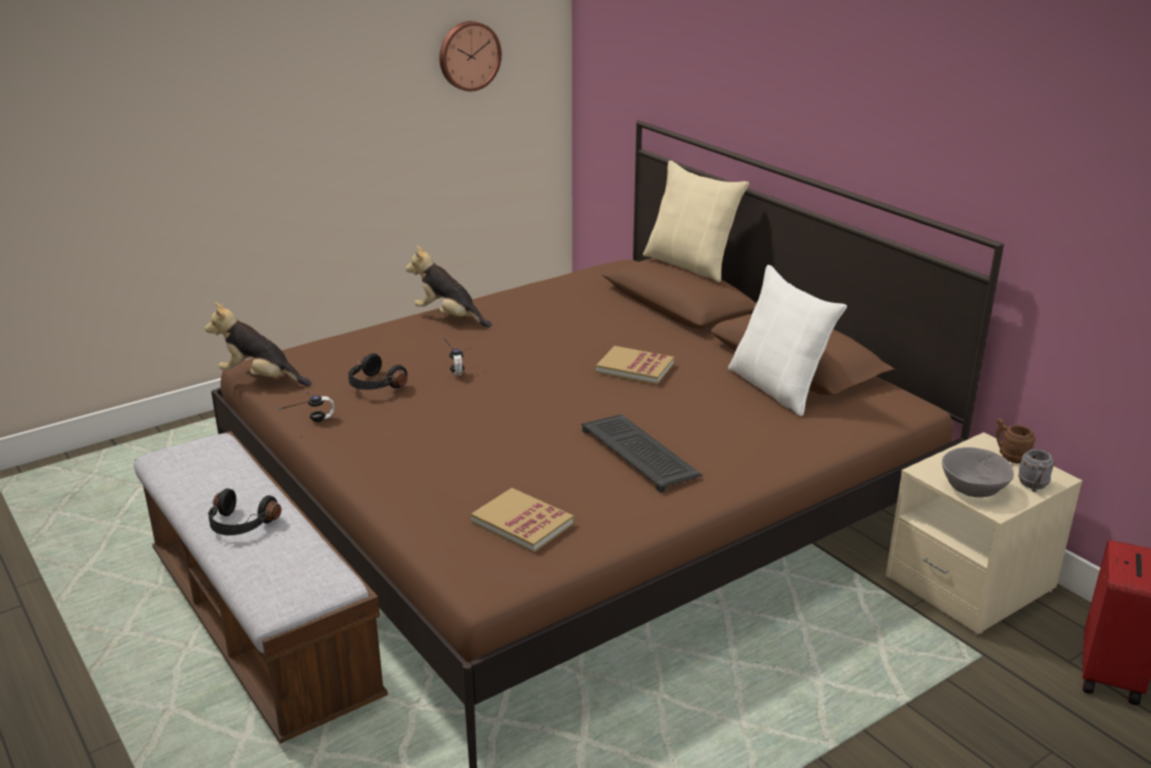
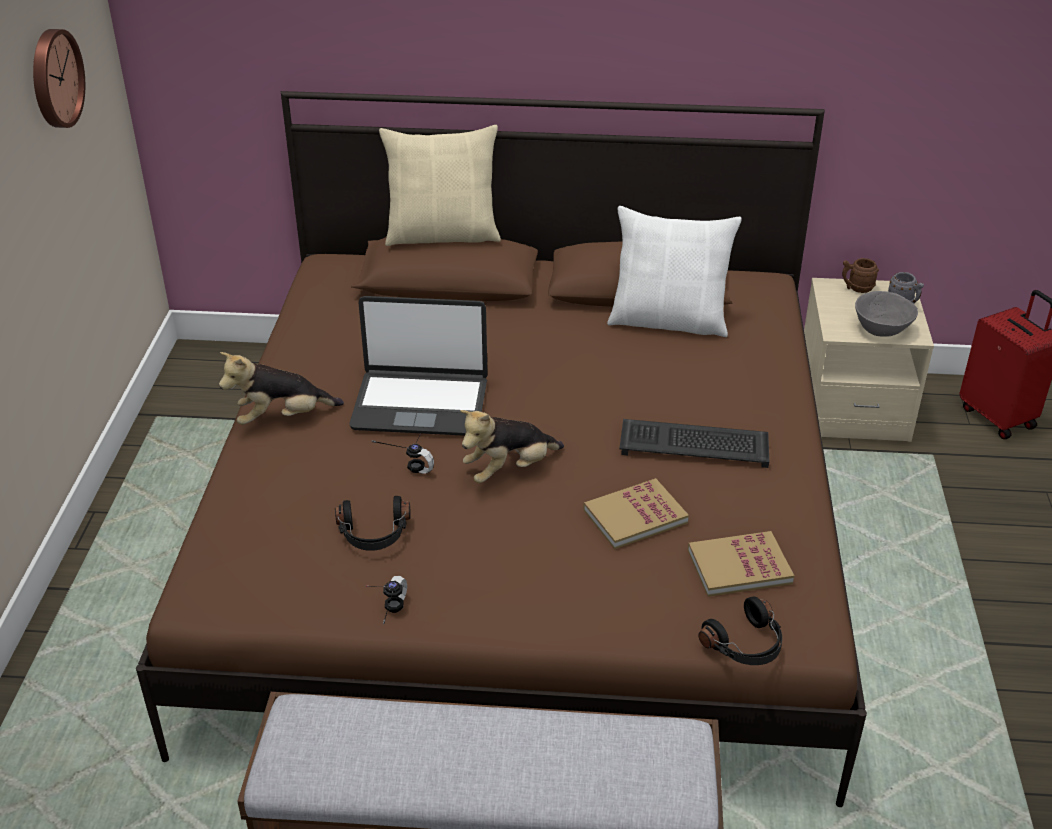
camera: 50 degrees left, 10 degrees up
plush toy [205,302,311,386] -> plush toy moved to [460,410,564,483]
black headphones [208,488,281,535] -> black headphones moved to [698,597,782,665]
book [596,346,674,385] -> book moved to [583,478,689,549]
none -> laptop [349,296,488,436]

